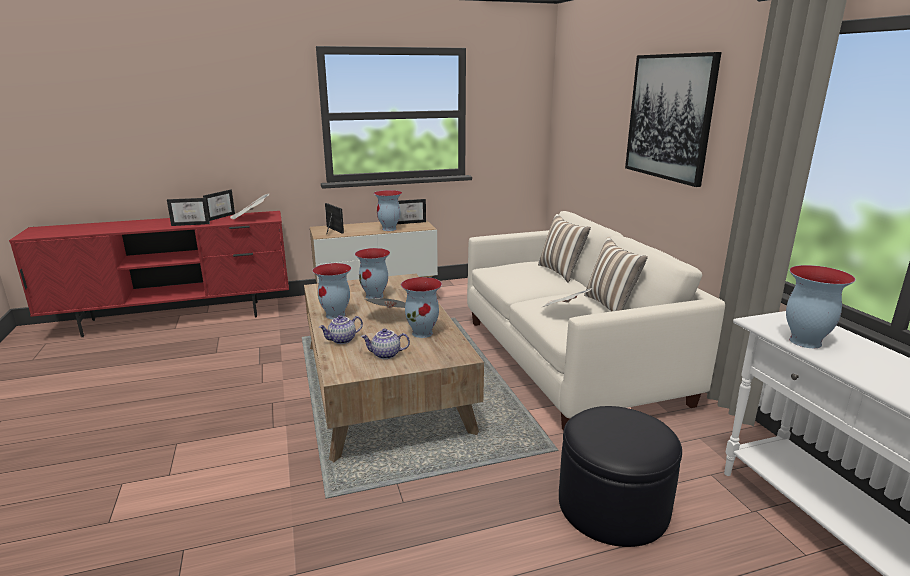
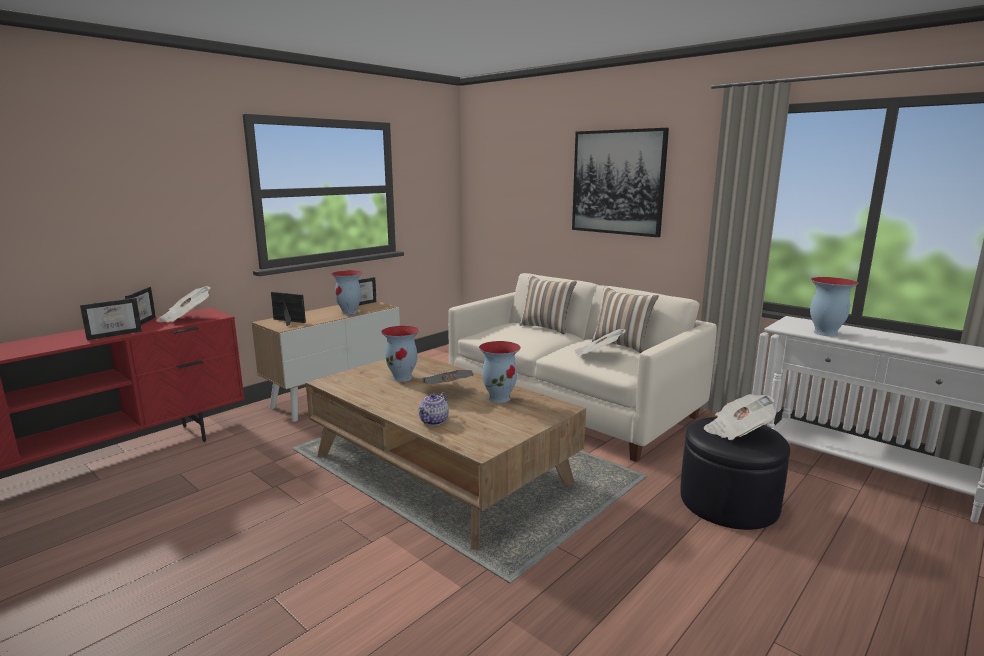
camera: 30 degrees left, 5 degrees down
vase [312,263,351,319] -> none
teapot [361,328,410,359] -> none
none -> newspaper [704,394,776,440]

